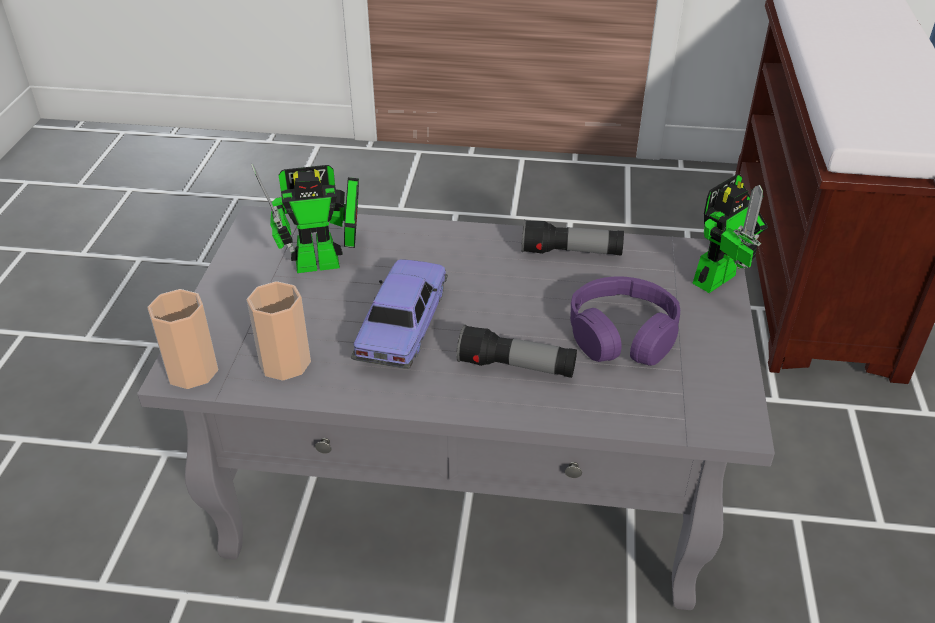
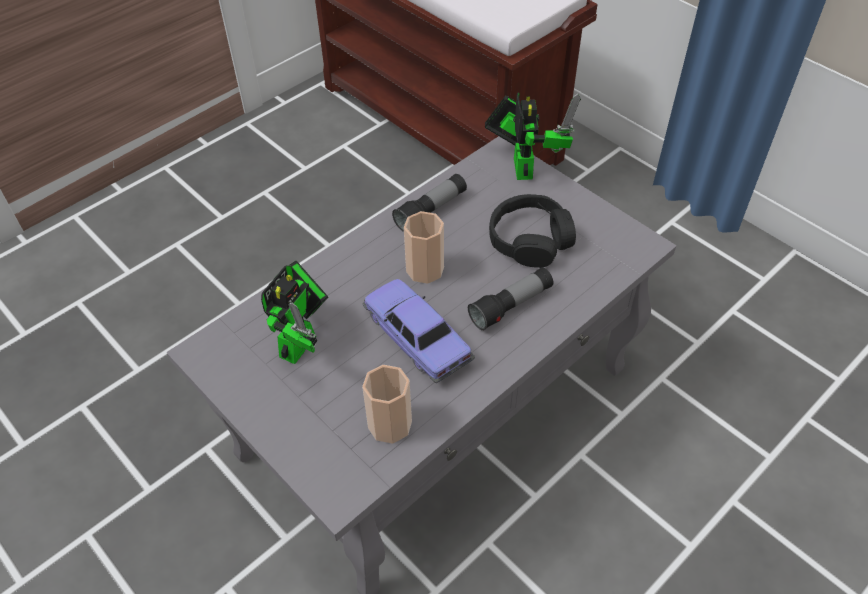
camera: 50 degrees left, 10 degrees up
cup [147,289,218,389] -> cup moved to [404,211,444,284]
purple headphones [570,276,680,366] -> black headphones [489,194,576,268]

